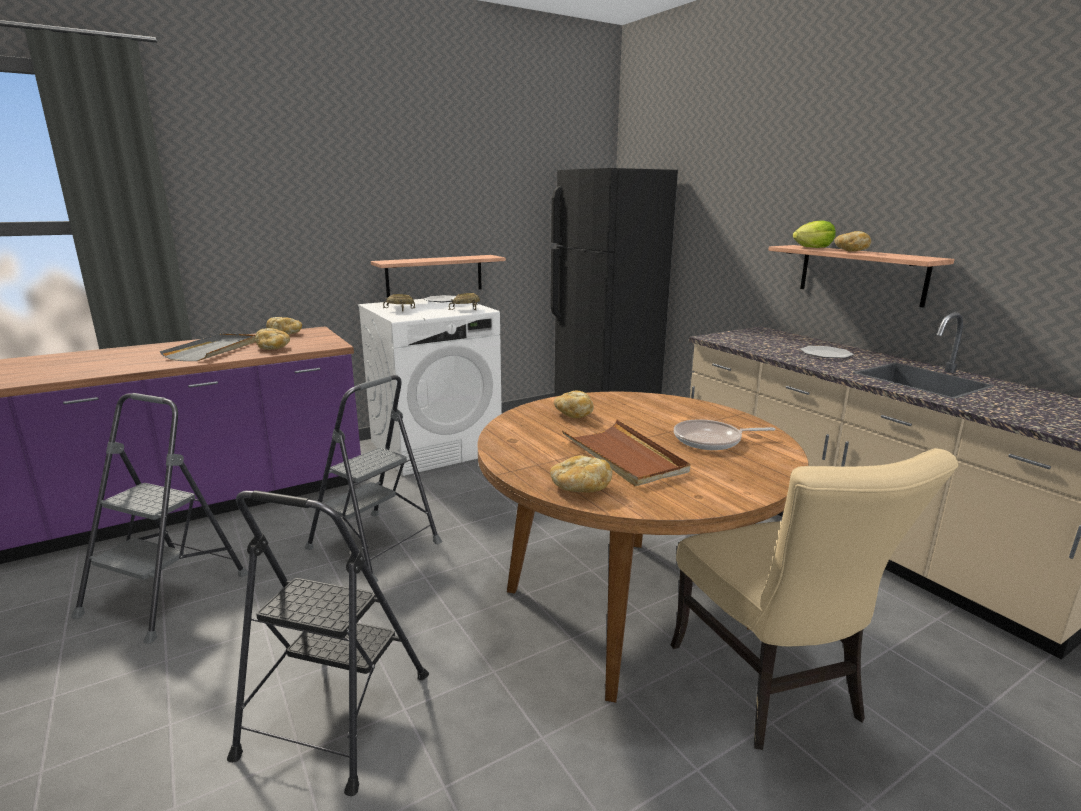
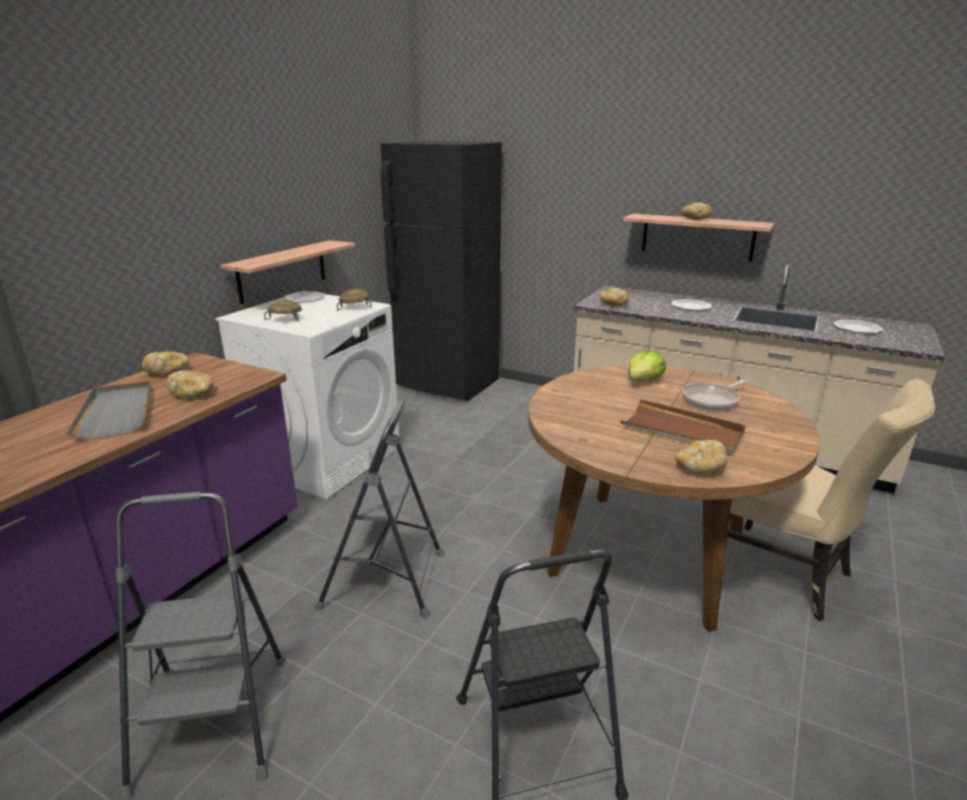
camera: 30 degrees left, 5 degrees up
bread [554,391,594,418] -> bread moved to [599,288,629,306]
lettuce [793,220,836,248] -> lettuce moved to [628,350,666,381]
none -> plate [833,320,884,334]

